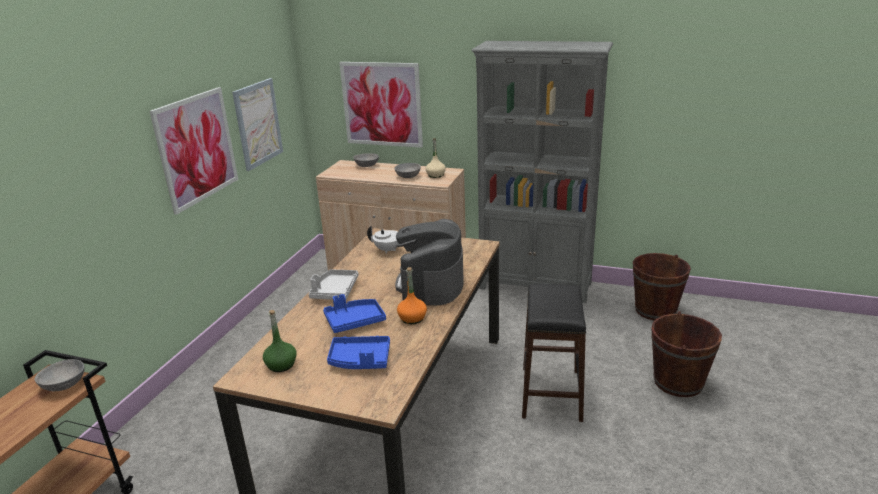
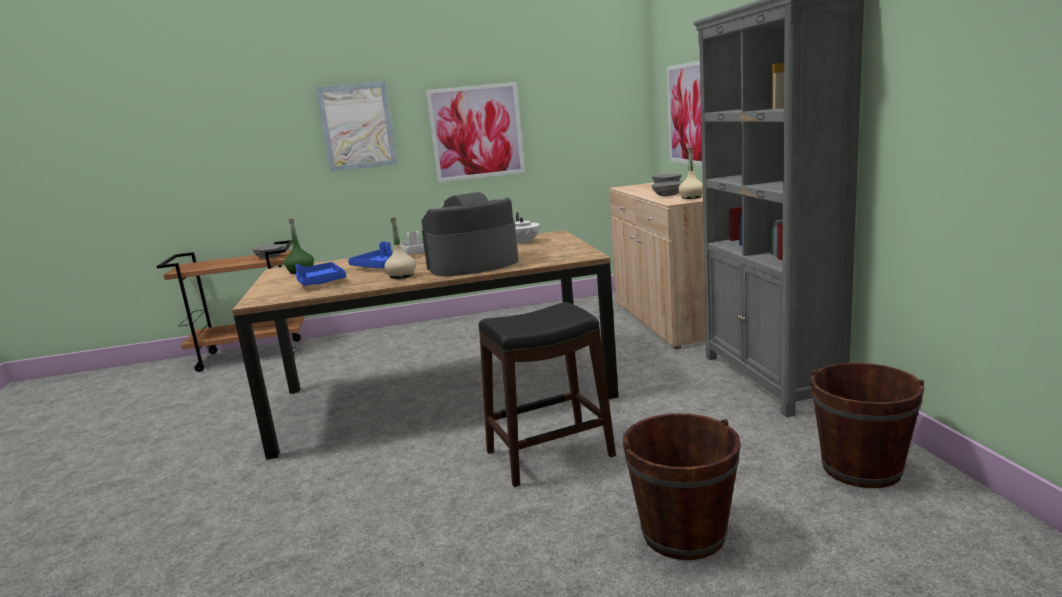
camera: 60 degrees right, 10 degrees down
picture [232,78,283,171] -> picture moved to [316,81,398,172]
orange bottle [397,267,427,324] -> beige bottle [385,217,416,279]

